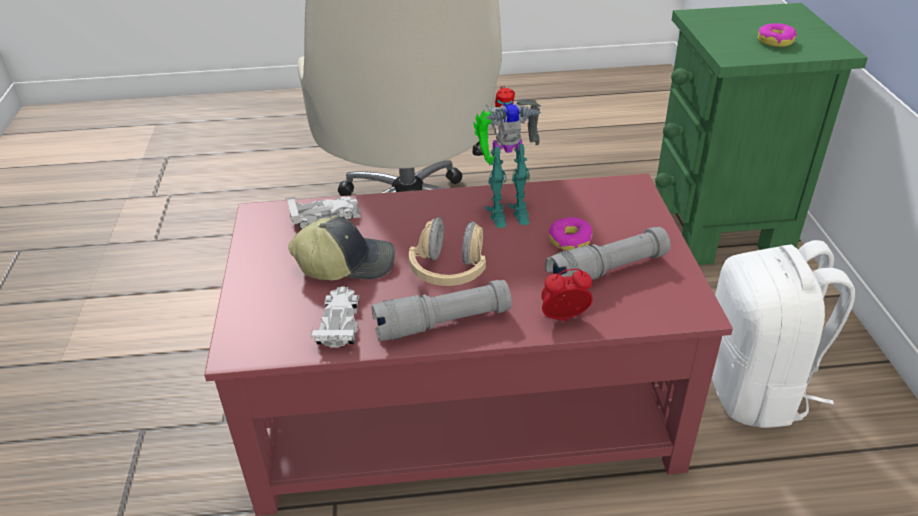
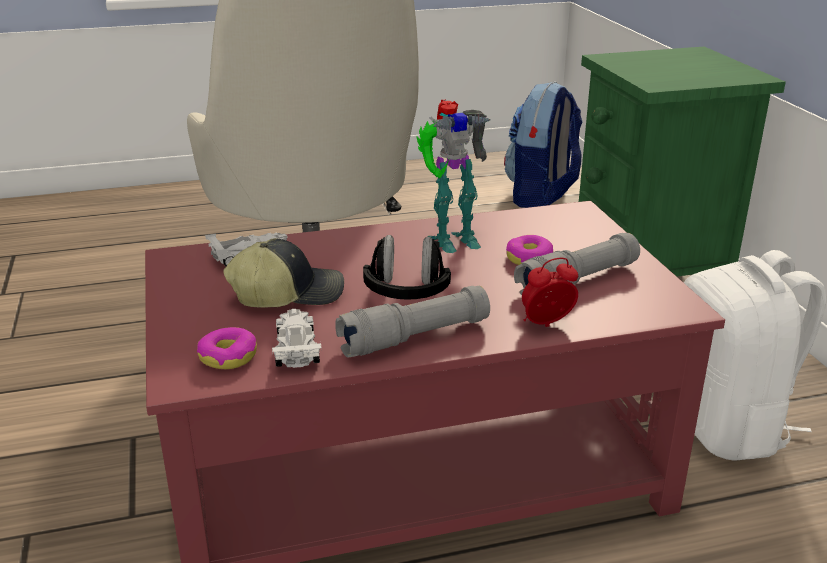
camera: 10 degrees left, 10 degrees down
beige headphones [409,217,486,286] -> black headphones [363,235,451,300]
donut [758,23,797,47] -> donut moved to [197,327,257,369]
none -> backpack [504,81,582,208]

